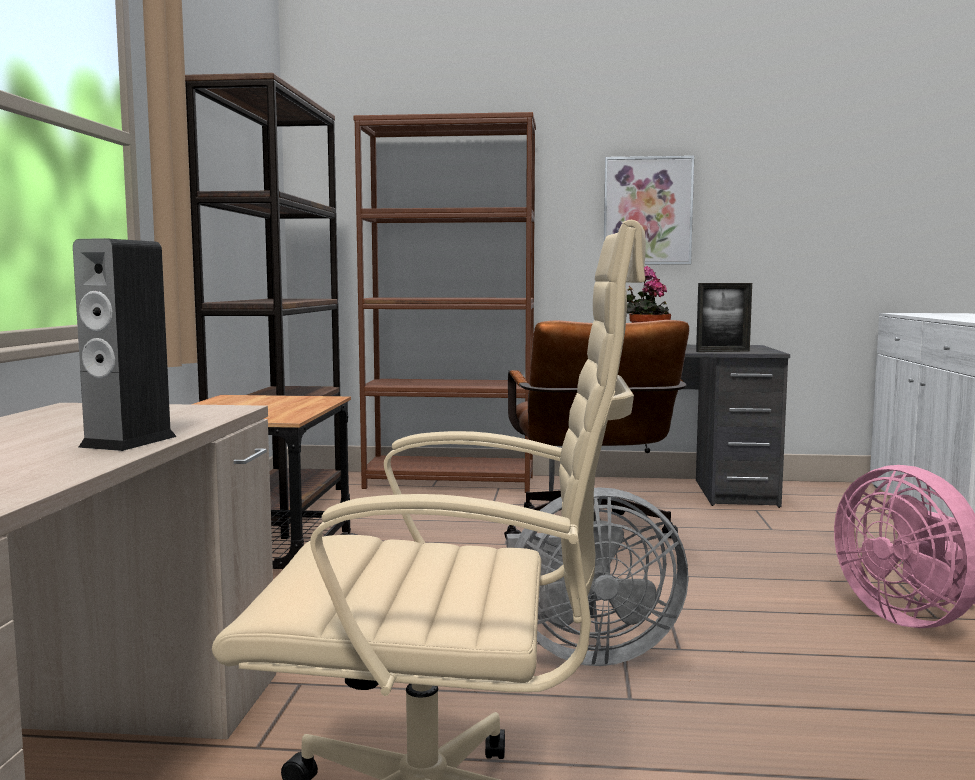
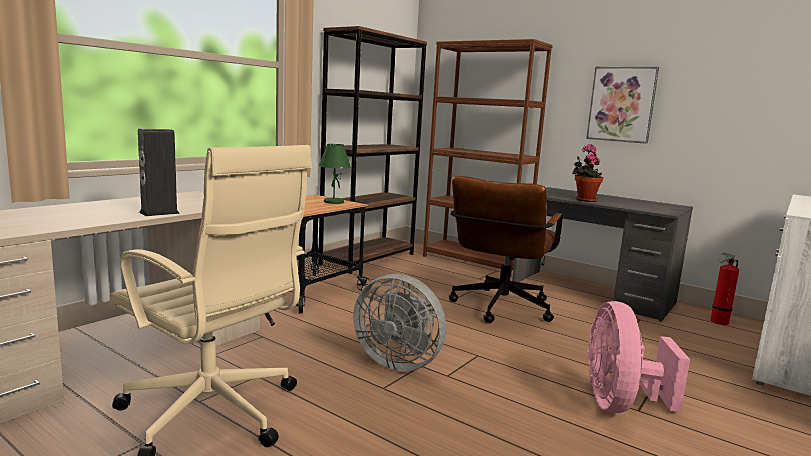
camera: 30 degrees right, 5 degrees up
picture frame [696,283,752,352] -> none
none -> green table lamp [319,144,351,204]
none -> fire extinguisher [710,252,739,325]

